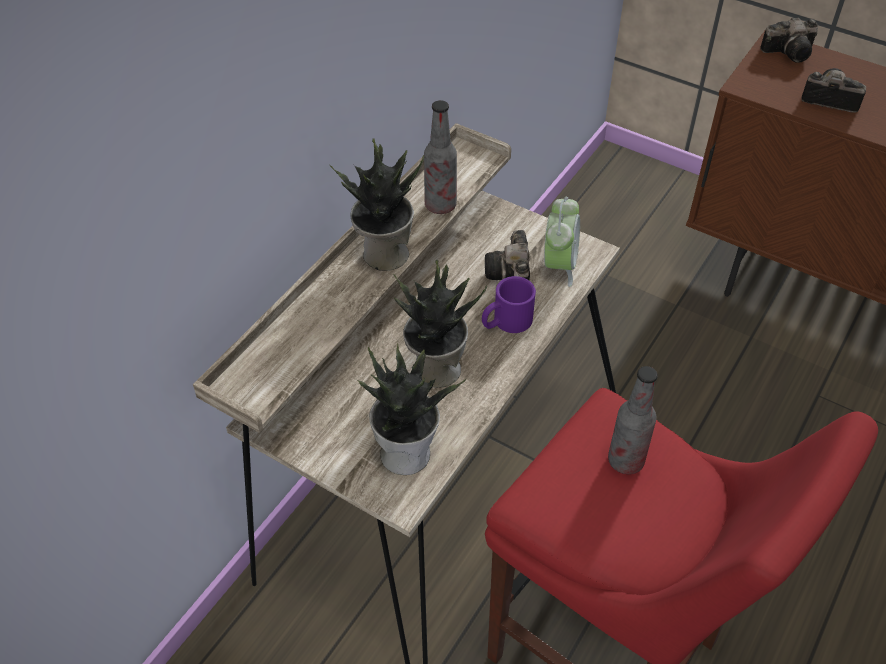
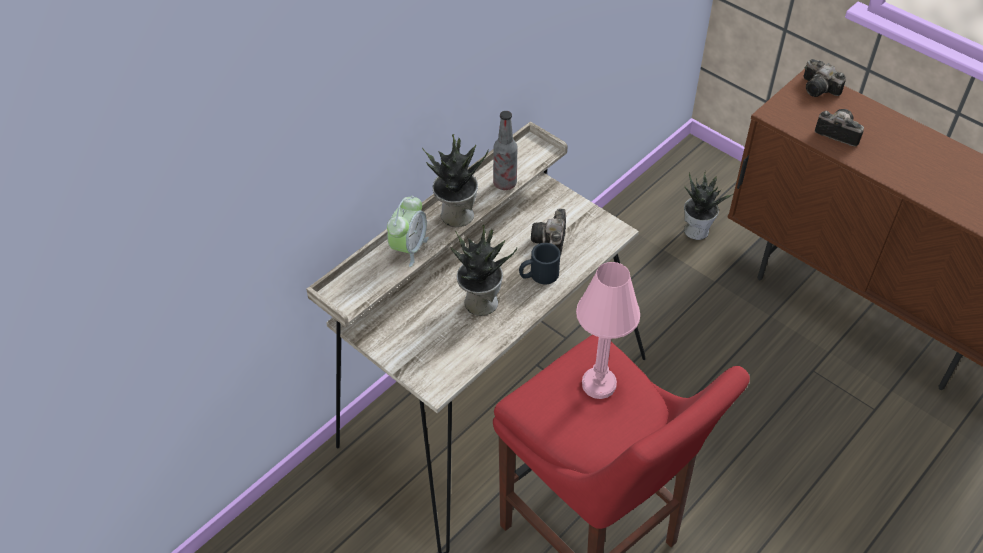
camera: 10 degrees right, 0 degrees up
potted plant [357,343,467,475] -> potted plant moved to [684,172,733,240]
purple mug [482,276,536,333] -> black mug [519,243,561,284]
alarm clock [544,197,580,287] -> alarm clock moved to [387,196,429,267]
bottle [608,366,658,474] -> pink table lamp [576,262,640,399]
camera [760,18,818,63] -> camera turned 45 degrees clockwise [803,59,846,97]

